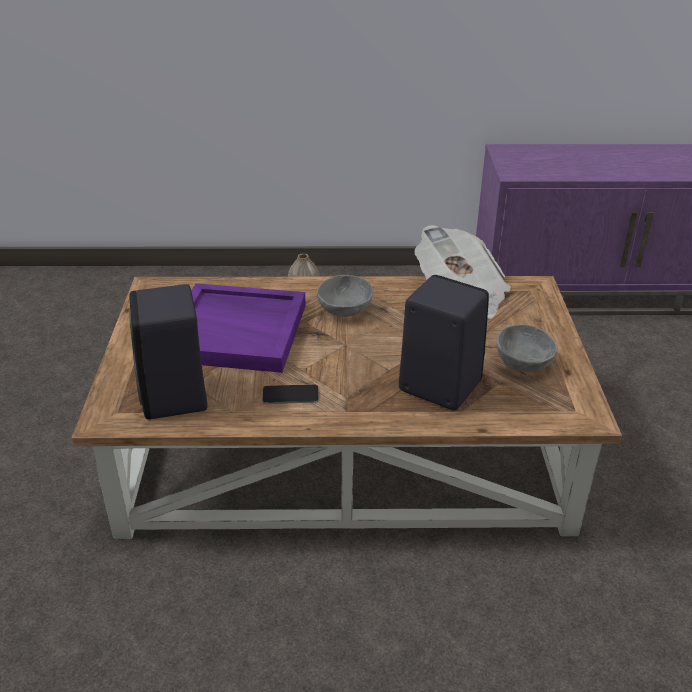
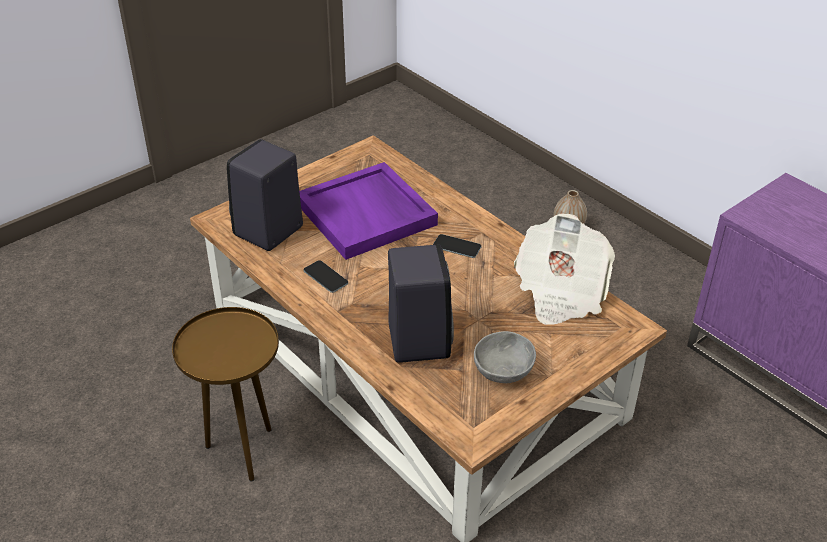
camera: 50 degrees right, 5 degrees up
grey bowl [317,275,373,317] -> phone [433,234,481,258]
none -> brown side table [172,307,279,481]

